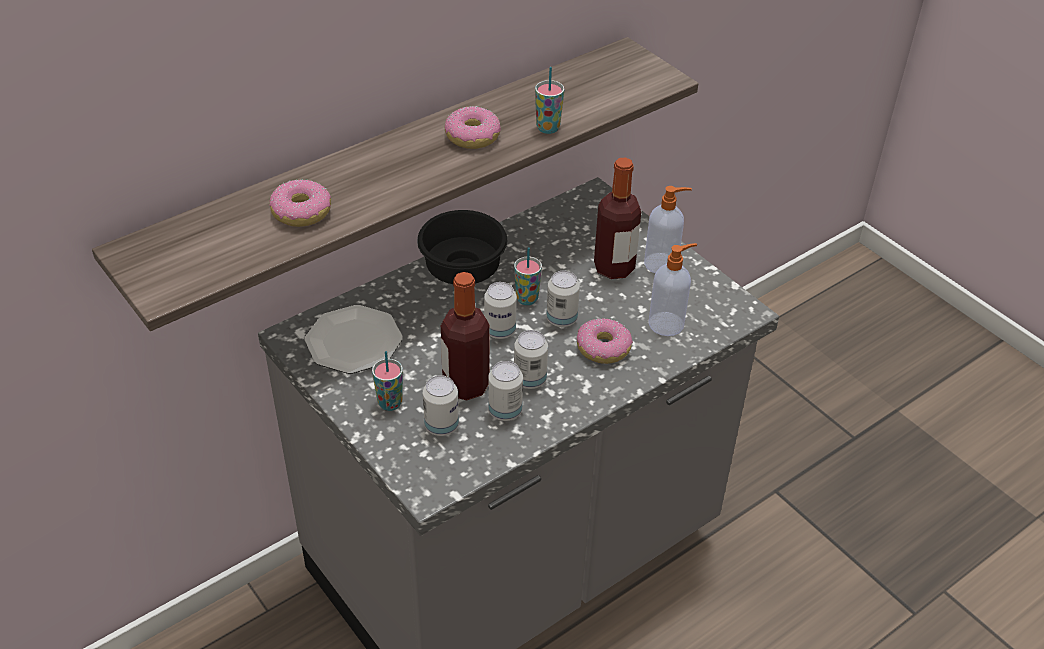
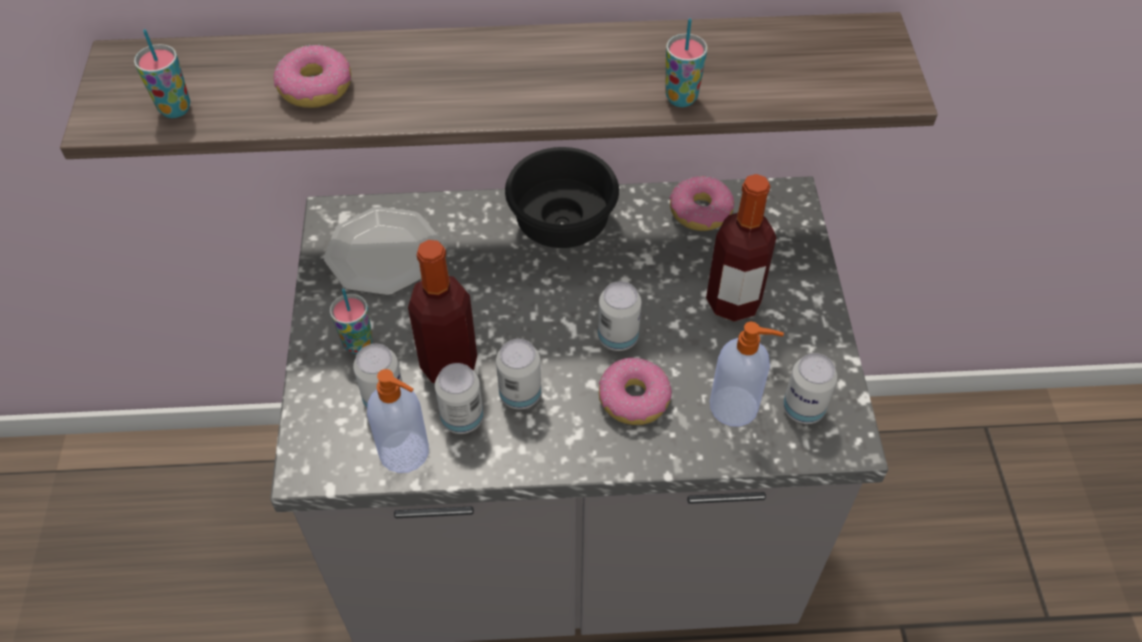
camera: 35 degrees right, 10 degrees up
donut [445,106,501,149] -> donut moved to [669,176,734,231]
can [484,282,517,339] -> can moved to [783,353,837,424]
cup [514,247,542,305] -> cup moved to [134,29,190,118]
soap dispenser [644,186,692,274] -> soap dispenser moved to [367,369,429,473]

